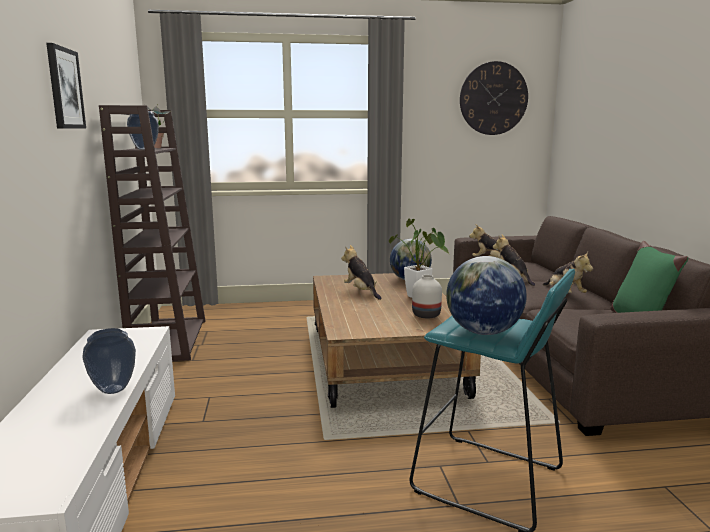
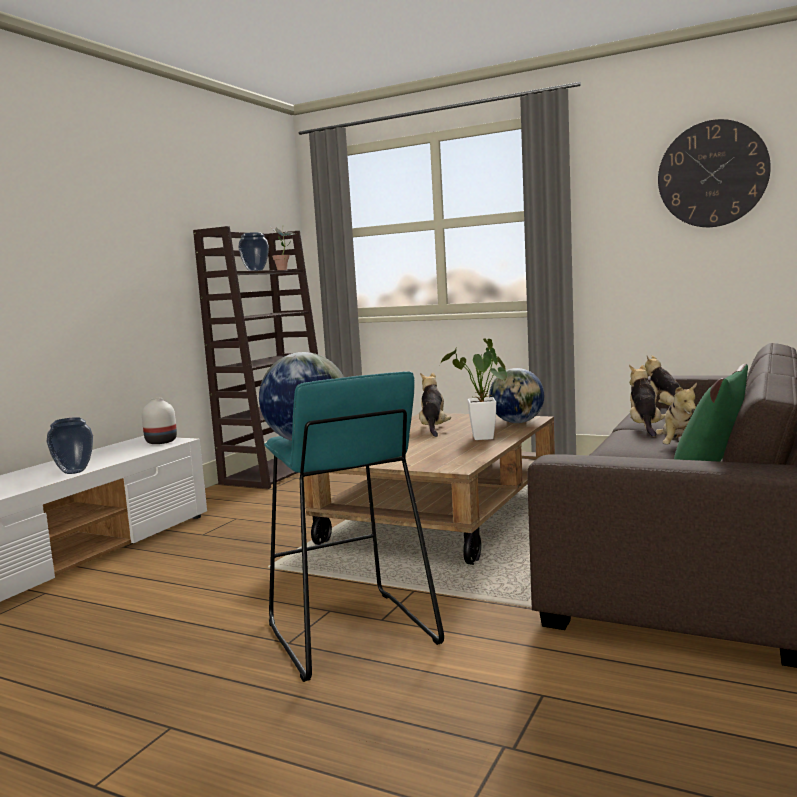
camera: 35 degrees right, 5 degrees down
picture [46,43,86,129] -> none
white vase [412,275,442,318] -> white vase moved to [142,398,177,444]

